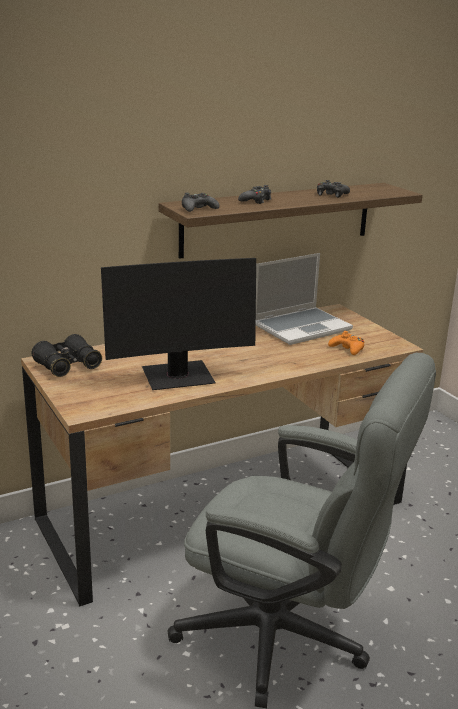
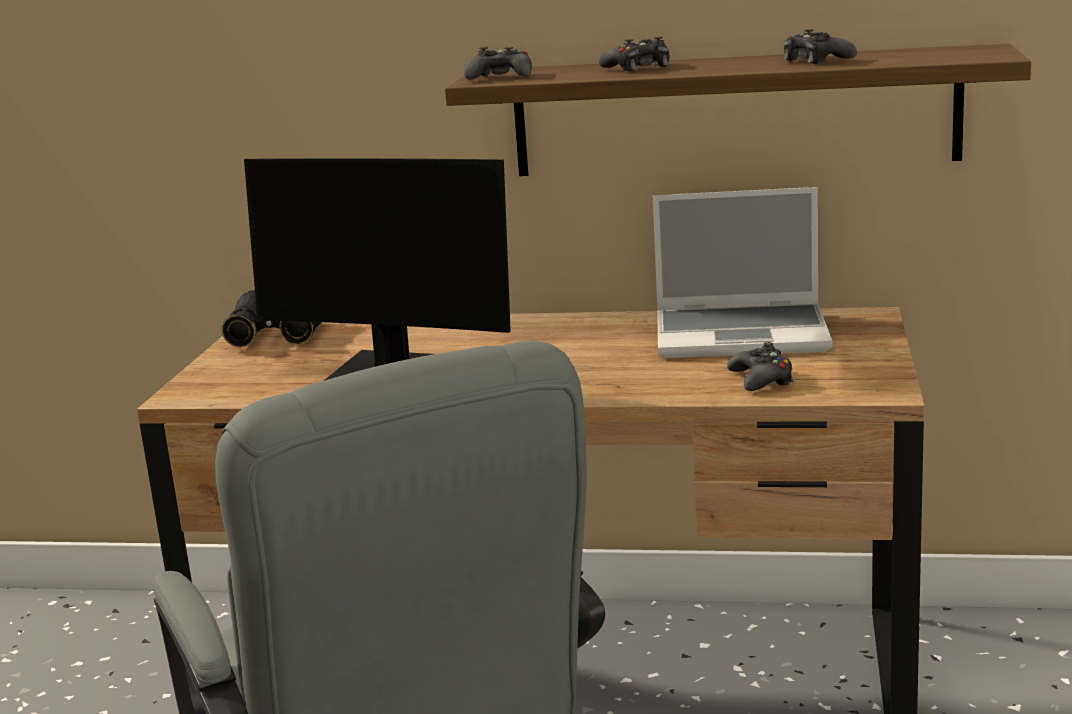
camera: 40 degrees right, 5 degrees down
orange game controller [328,331,364,355] -> black game controller [727,342,794,391]

